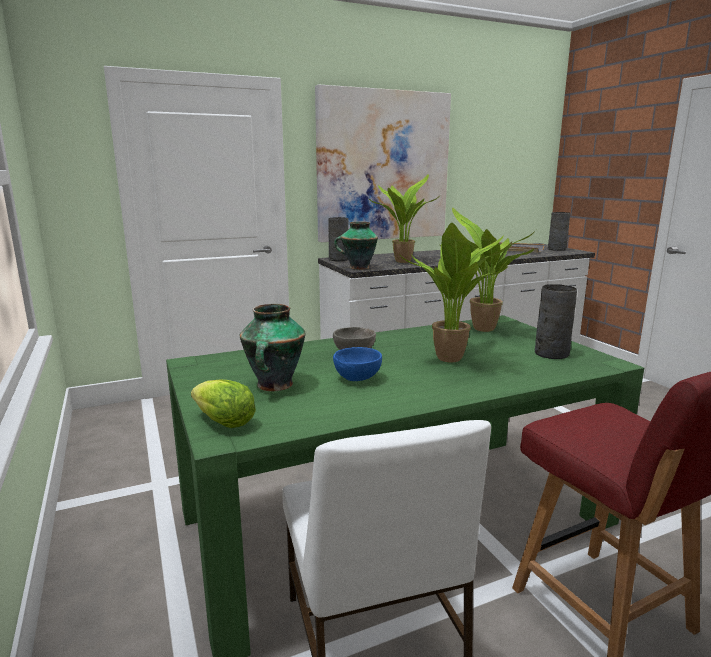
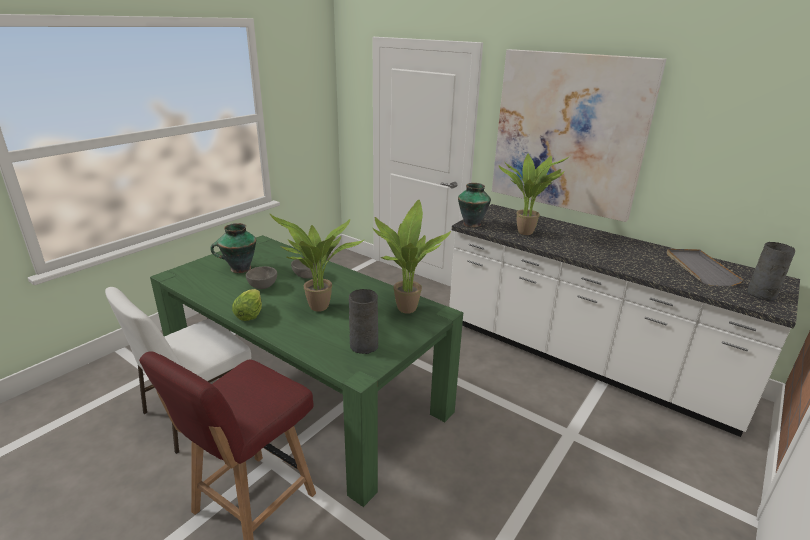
camera: 60 degrees right, 10 degrees up
lettuce [191,380,256,428] -> lettuce moved to [232,289,262,321]
grey vase [328,217,349,261] -> none
blue bowl [333,347,382,381] -> grey bowl [246,266,277,289]

